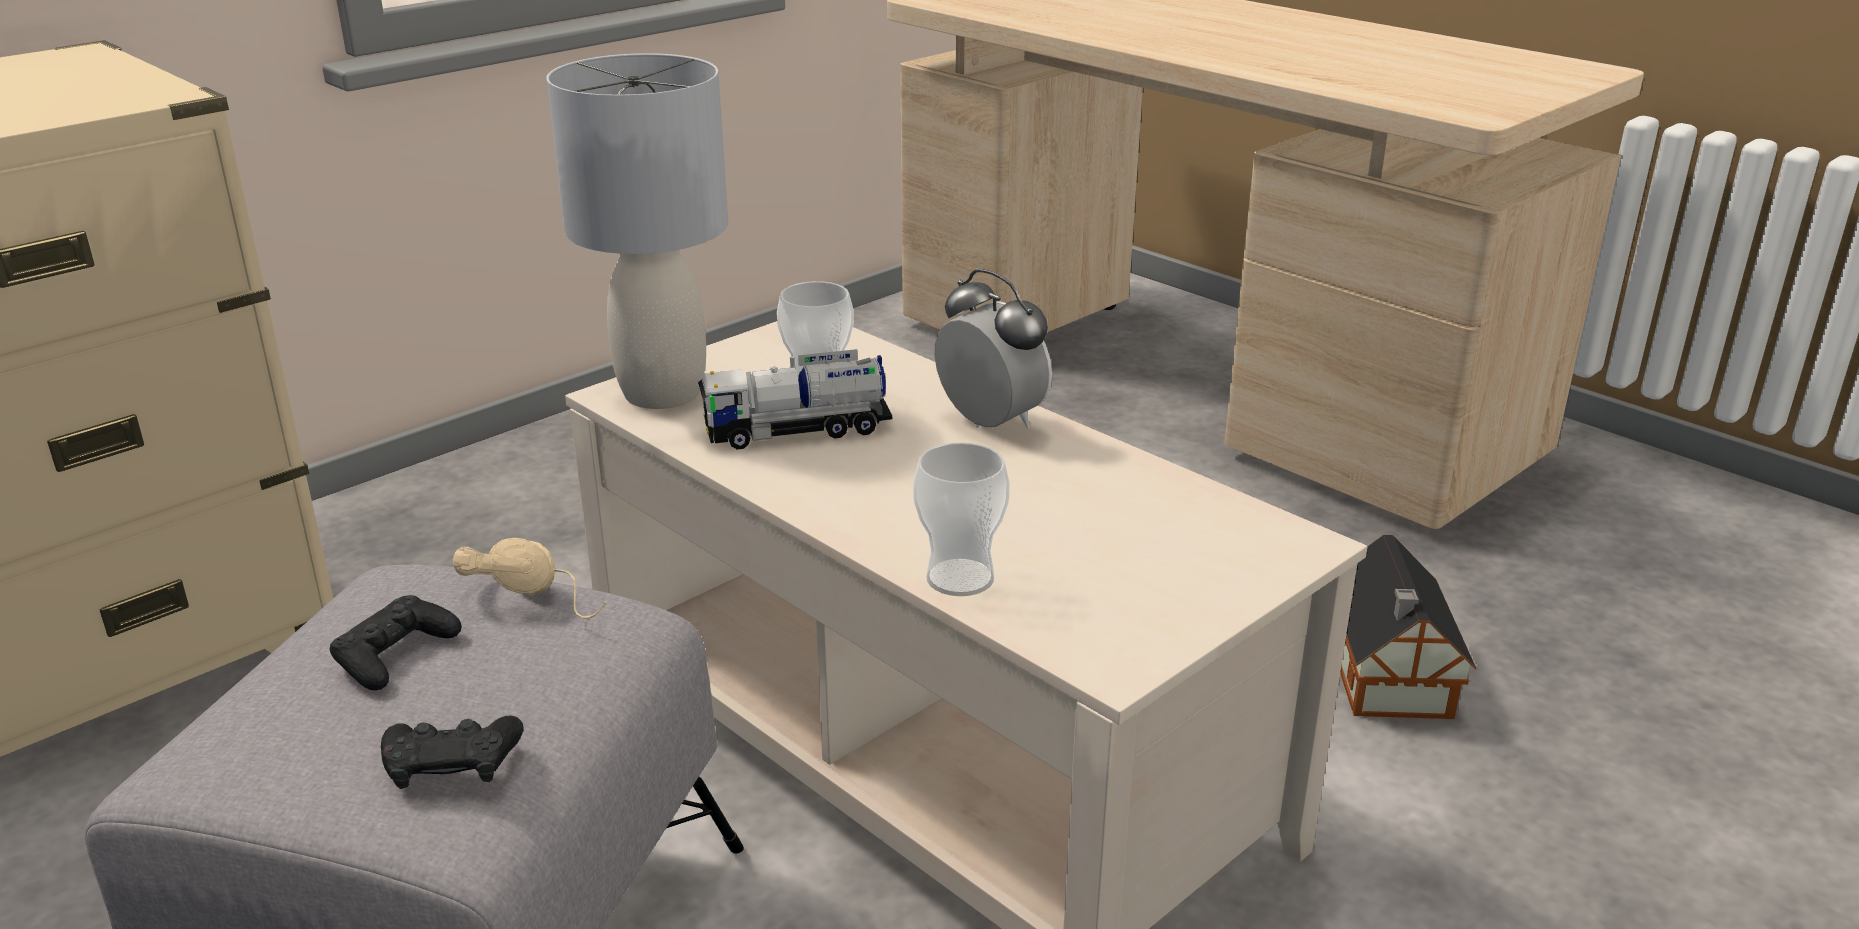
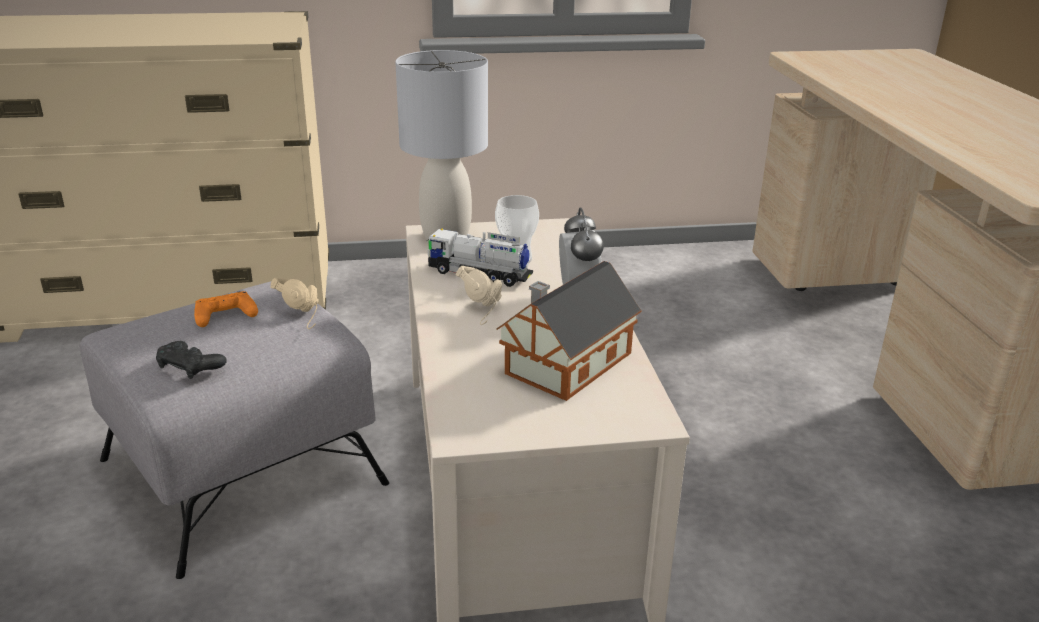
camera: 35 degrees right, 0 degrees up
black game controller [330,595,462,691] -> orange game controller [194,291,258,327]
cup [913,442,1010,596] -> none
toy house [1340,535,1476,719] -> toy house moved to [497,261,641,401]
none -> beige headphones [456,266,502,325]

